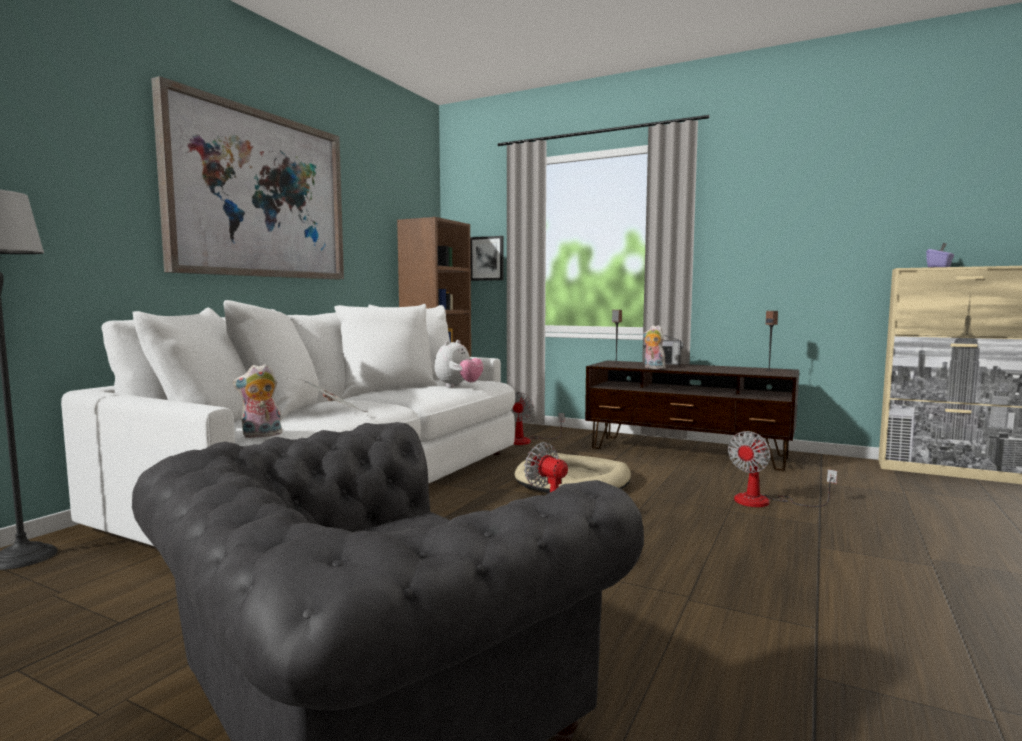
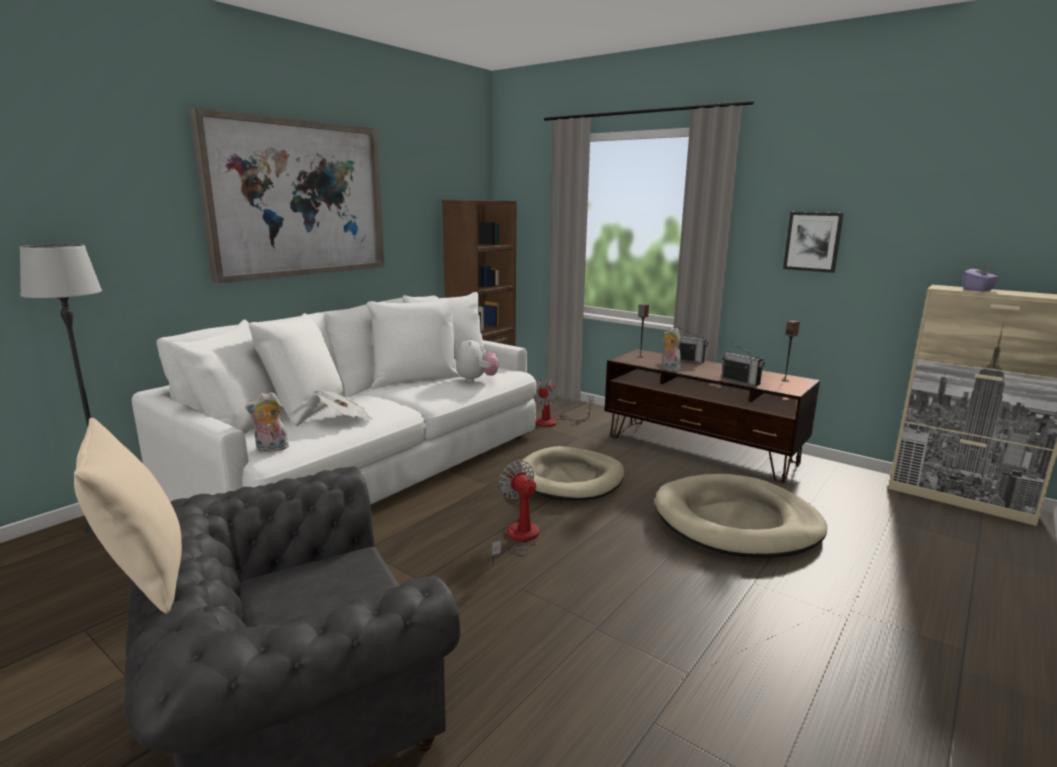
camera: 10 degrees right, 10 degrees up
plush toy [435,340,484,387] -> plush toy turned 45 degrees counterclockwise [456,337,499,383]
picture [470,236,504,281] -> picture moved to [783,212,844,273]
fan [728,431,837,507] -> beige dog bed [655,474,827,558]
none -> beige pillow [74,418,182,614]
none -> radio [721,342,765,386]

